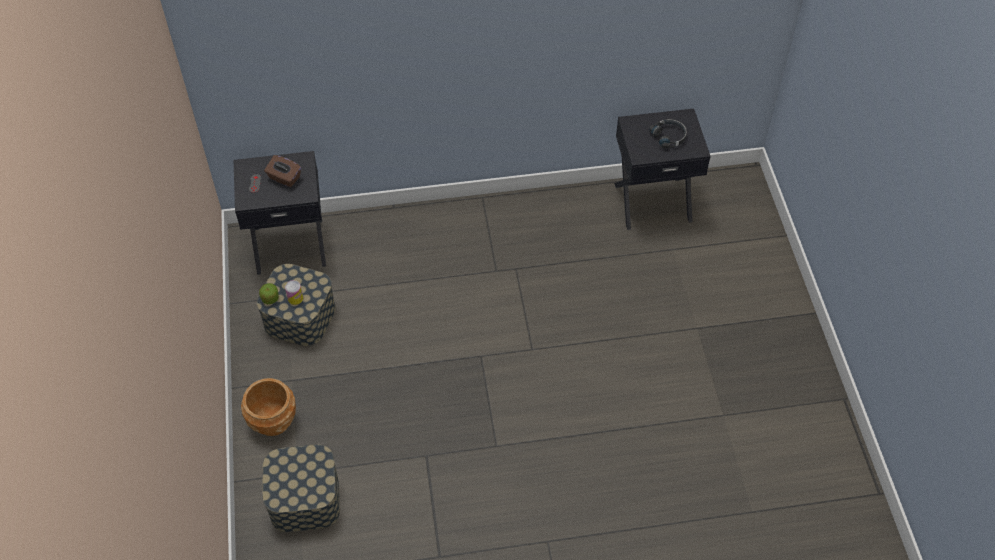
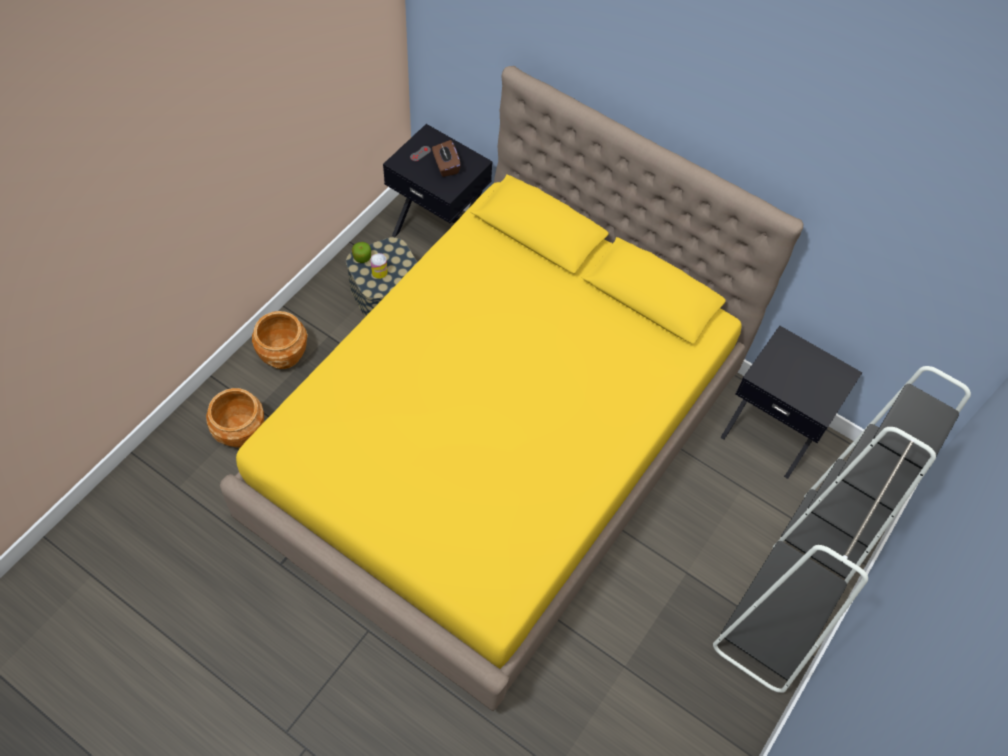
camera: 40 degrees right, 5 degrees up
storage box [263,444,340,532] -> brown planter [206,388,264,448]
black headphones [649,119,687,148] -> none
none -> yellow bed [220,66,804,711]
none -> black clothes rack [713,366,971,693]

